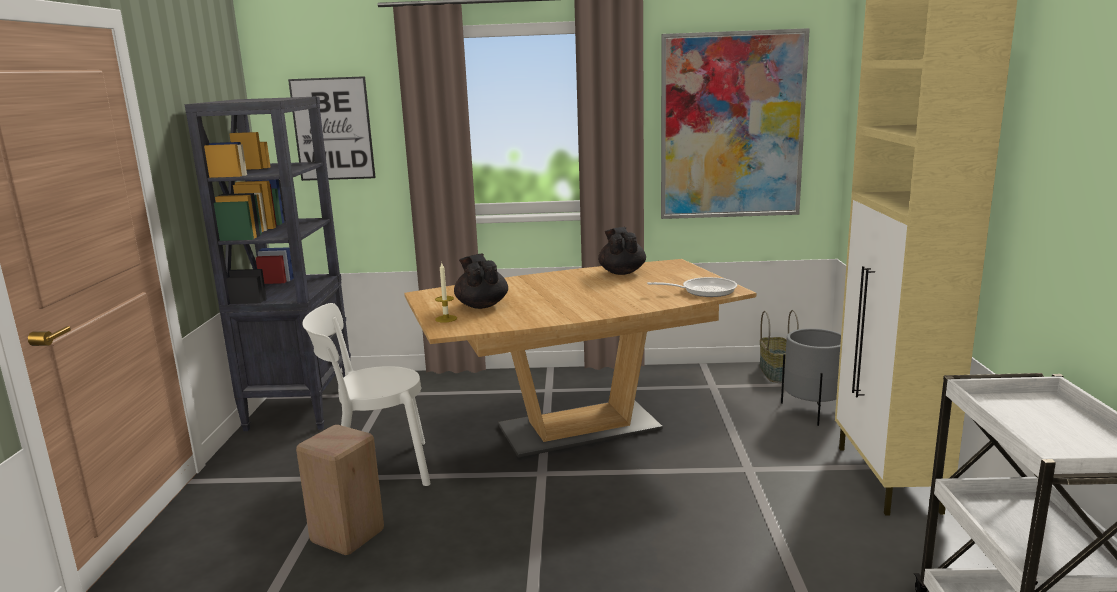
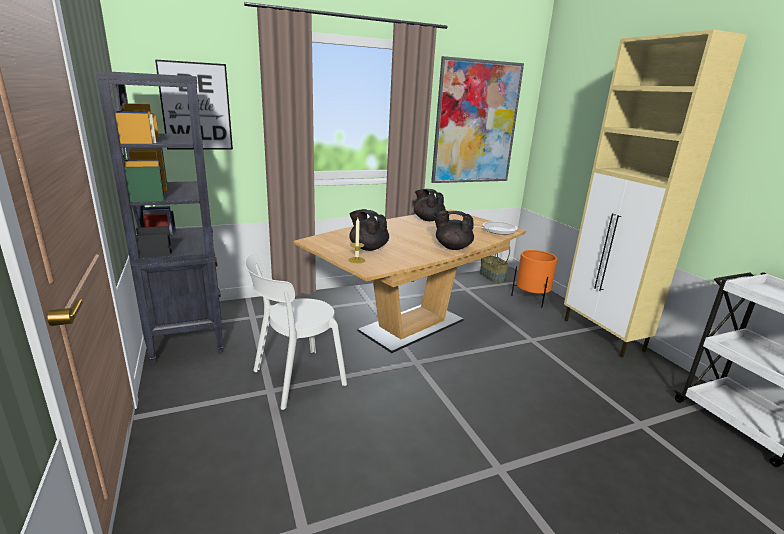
camera: 25 degrees left, 5 degrees up
beige stool [296,425,384,555] -> none
grey planter [781,328,841,426] -> orange planter [511,250,557,307]
none -> black teapot [433,211,474,250]

